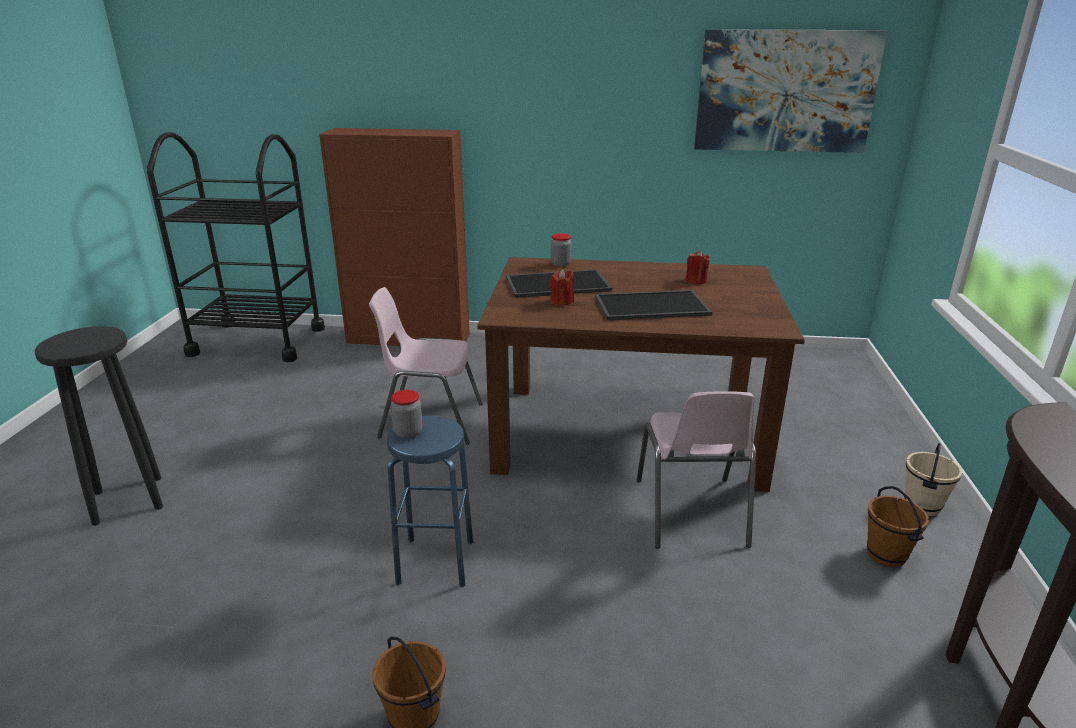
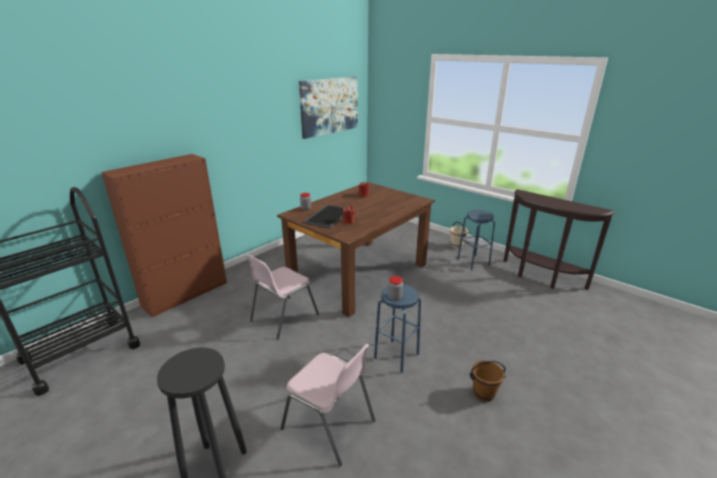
camera: 55 degrees left, 0 degrees up
tray [595,290,712,320] -> none
pink chair [637,391,756,549] -> pink chair moved to [281,344,376,466]
brown bucket [867,486,929,567] -> blue stool [457,210,495,270]

